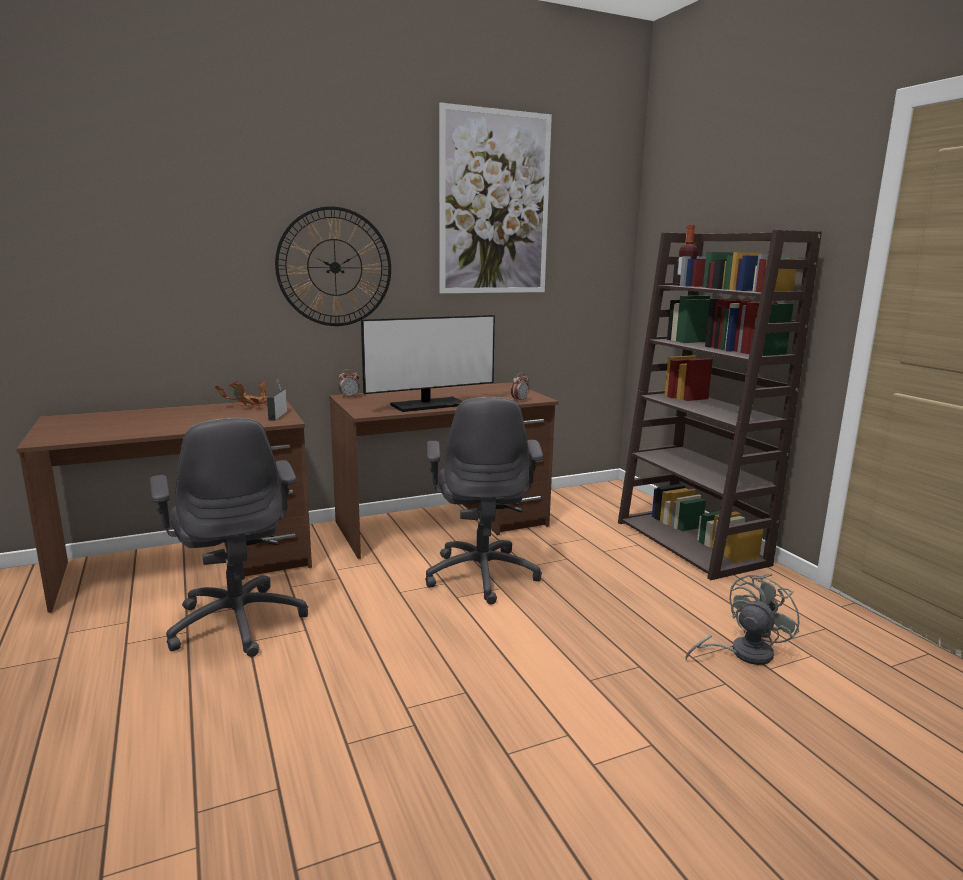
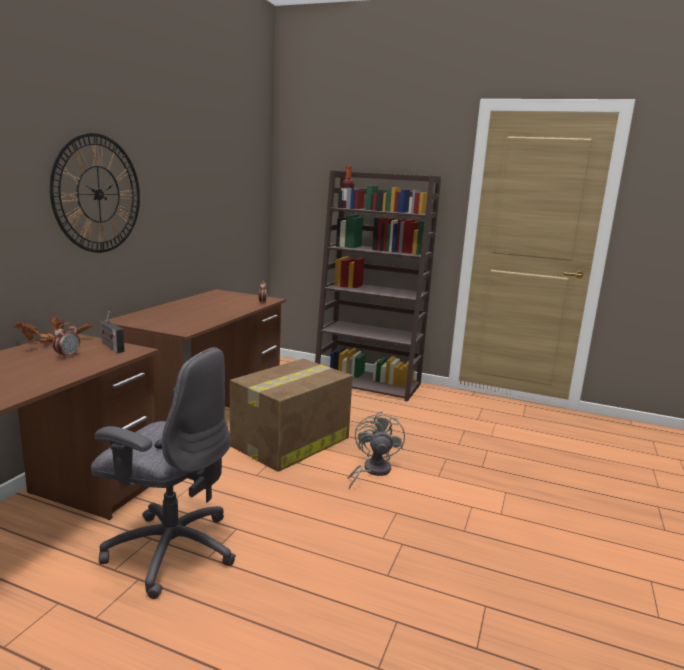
camera: 45 degrees left, 0 degrees up
alarm clock [338,369,359,398] -> alarm clock moved to [53,323,80,359]
monitor [361,315,495,412] -> none
grey office chair [425,397,543,605] -> cardboard box [230,358,353,472]
picture [439,103,552,293] -> none
grey fan [686,574,799,665] -> grey fan moved to [347,411,405,489]

